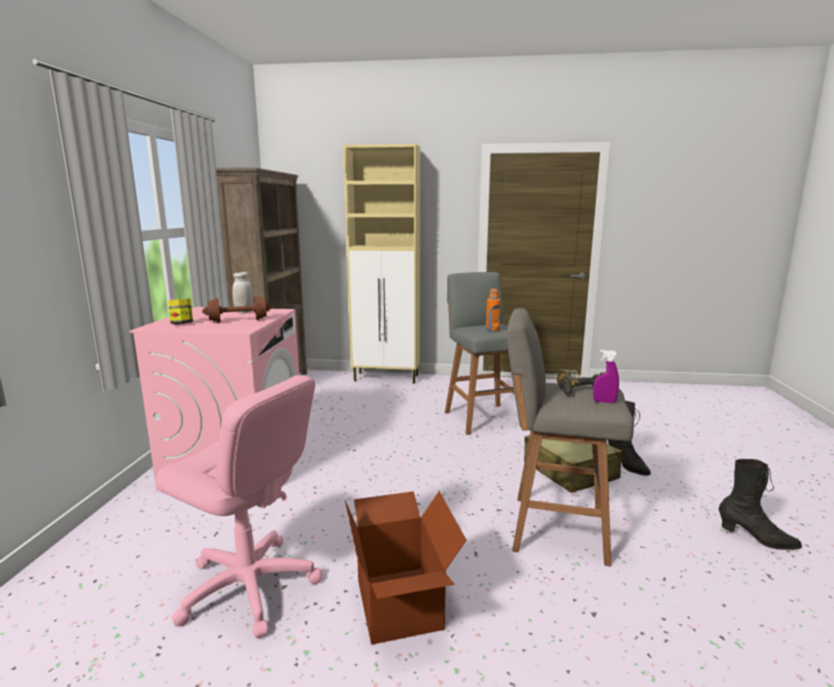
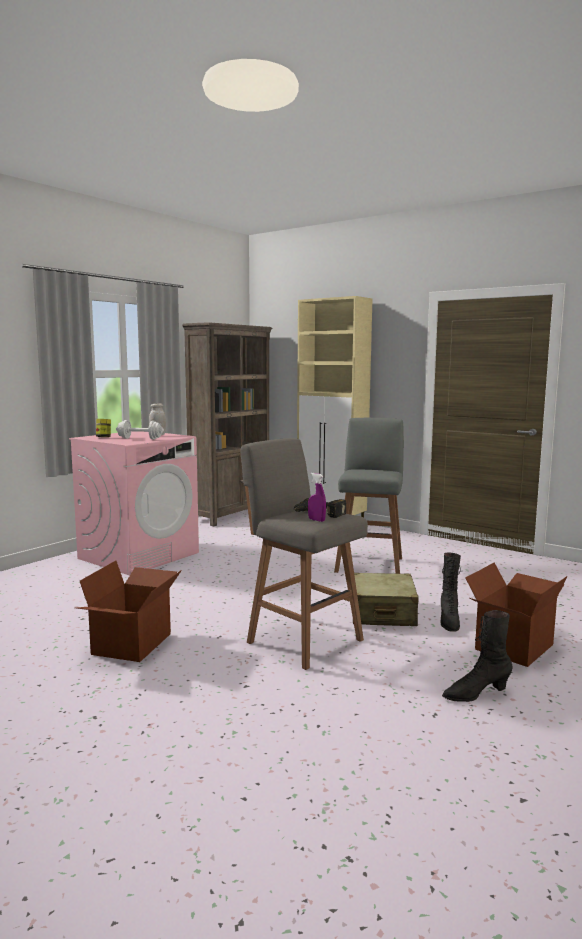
camera: 30 degrees right, 5 degrees down
pink office chair [156,375,323,639] -> none
brown dumbbell [202,296,272,323] -> white dumbbell [116,420,164,440]
orange bottle [486,289,501,332] -> none
black boot [719,459,802,550] -> black boot turned 105 degrees clockwise [442,610,512,702]
none -> cardboard box [465,563,567,667]

